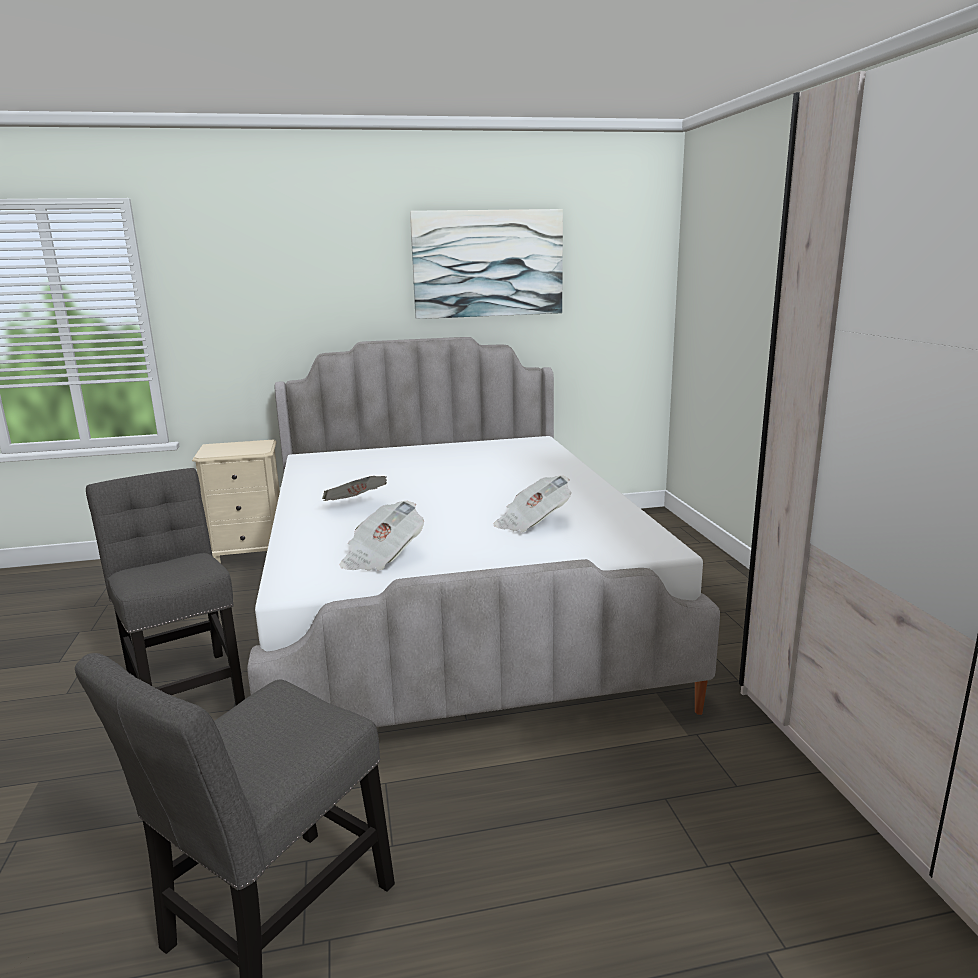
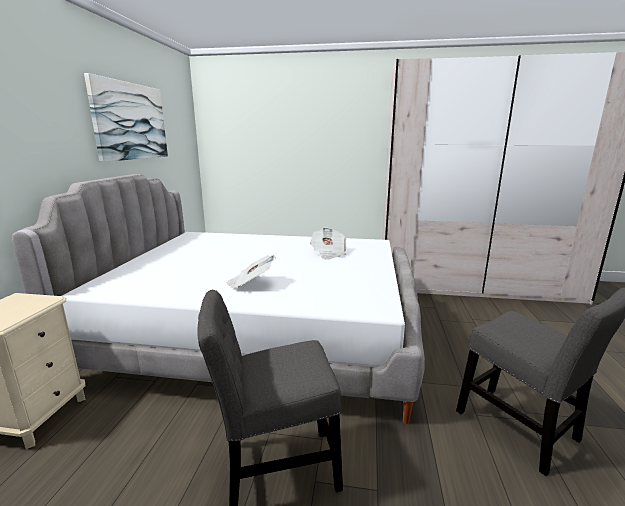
camera: 70 degrees left, 0 degrees up
newspaper [339,501,424,571] -> none

